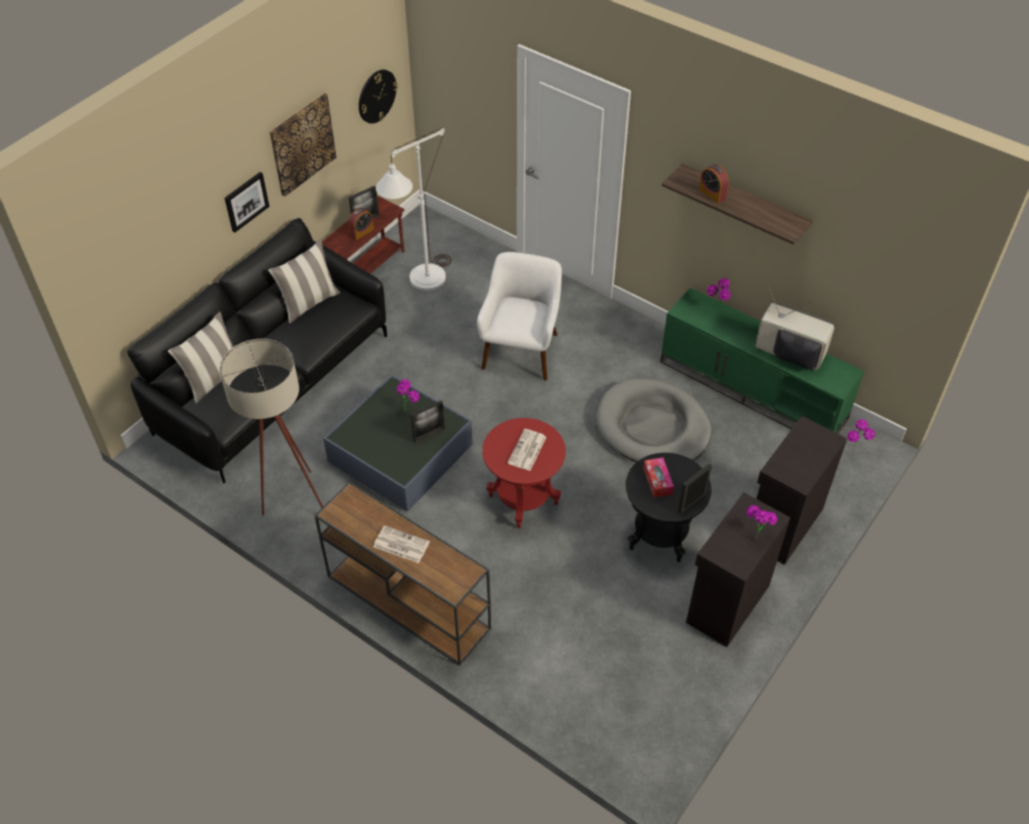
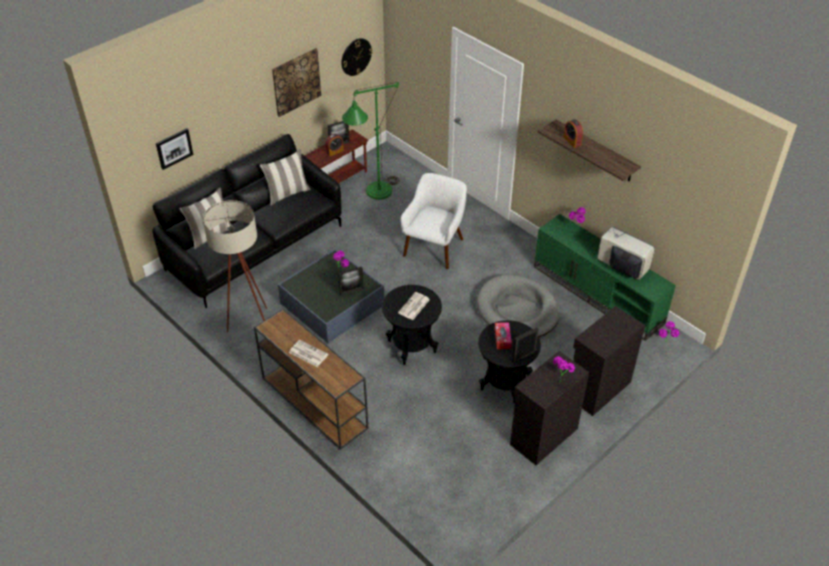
camera: 10 degrees right, 5 degrees down
picture [225,172,270,232] -> picture moved to [156,128,193,170]
white floor lamp [376,128,452,291] -> green floor lamp [342,82,400,200]
red side table [482,418,566,528] -> black side table [382,285,442,365]

